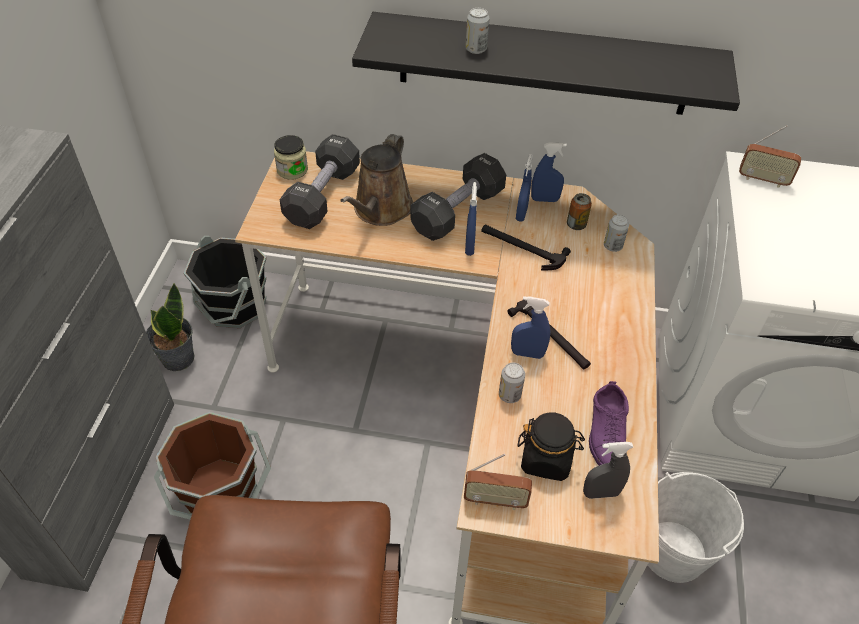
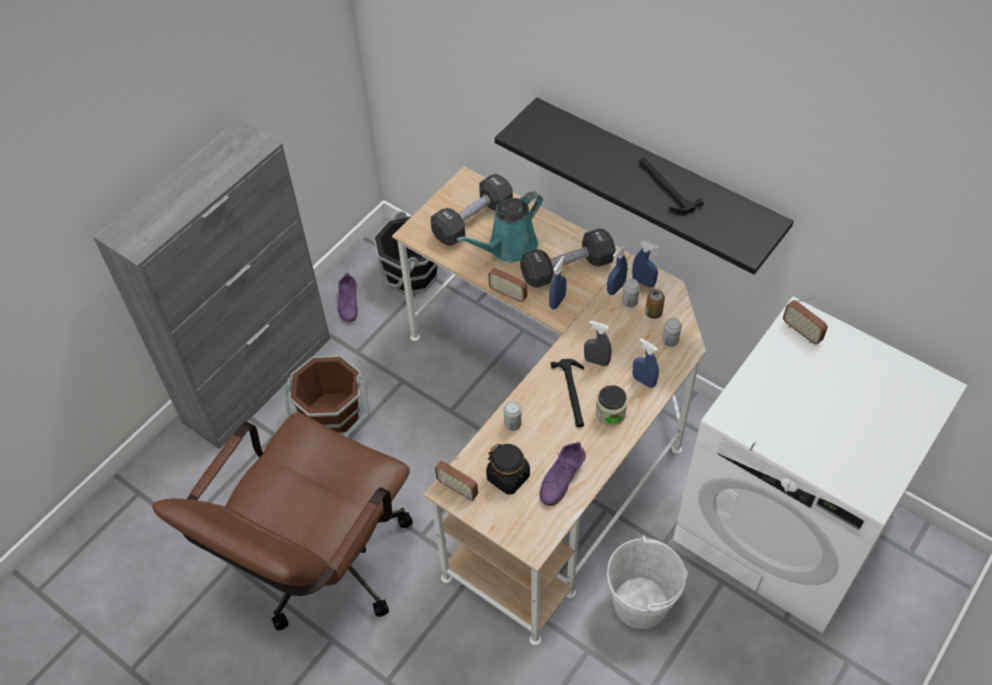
camera: 30 degrees right, 5 degrees up
potted plant [146,283,195,371] -> purple shoe [338,273,358,322]
jar [274,135,308,180] -> jar moved to [596,385,627,426]
brown watering can [341,134,413,226] -> turquoise watering can [456,191,543,263]
can [465,8,490,54] -> can moved to [622,279,640,308]
hammer [481,225,571,271] -> hammer moved to [639,158,704,214]
blue spray bottle [511,296,550,359] -> blue spray bottle moved to [633,338,659,388]
grey spray bottle [583,442,633,499] -> grey spray bottle moved to [584,321,612,367]
none -> radio [488,260,528,303]

